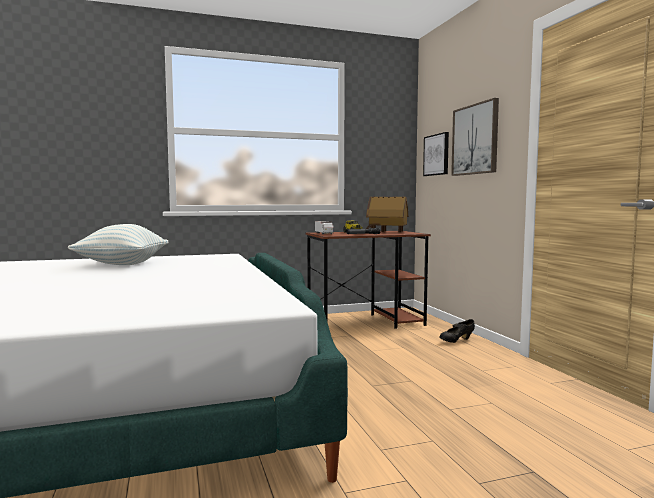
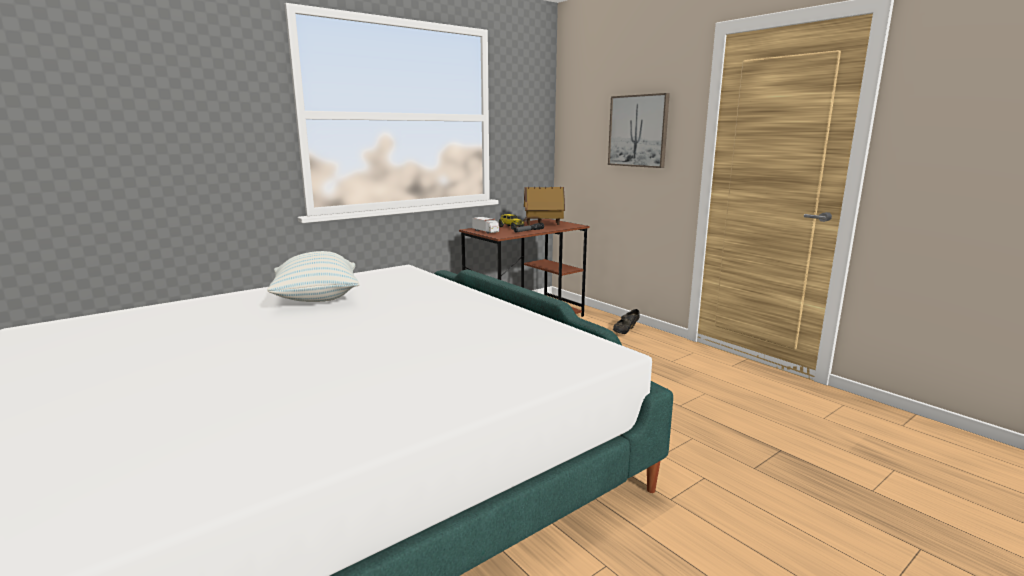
camera: 20 degrees left, 10 degrees up
picture [423,132,449,176] -> none

